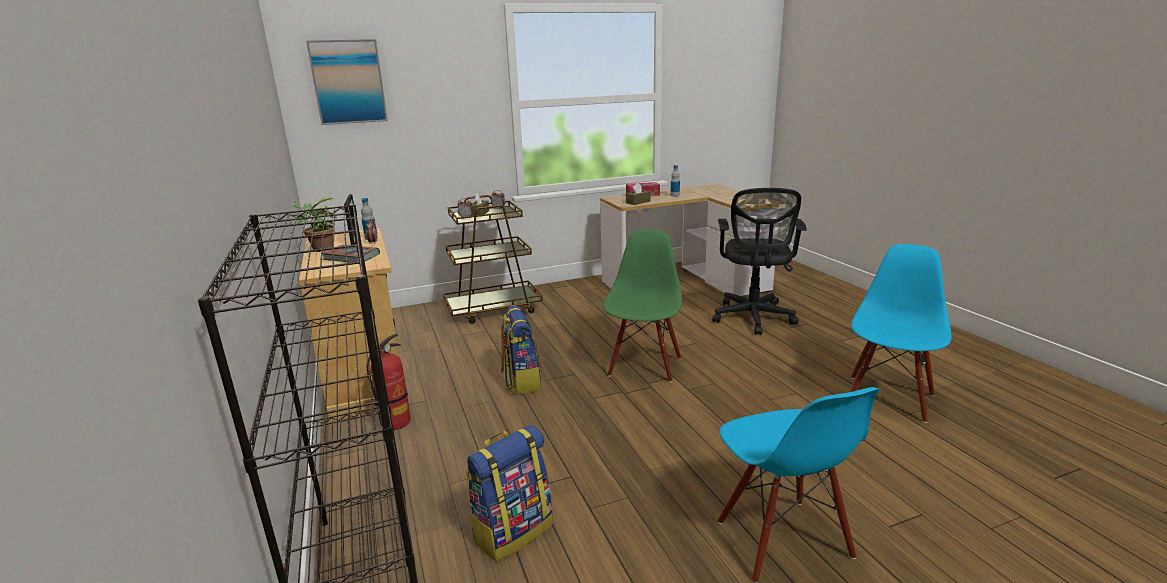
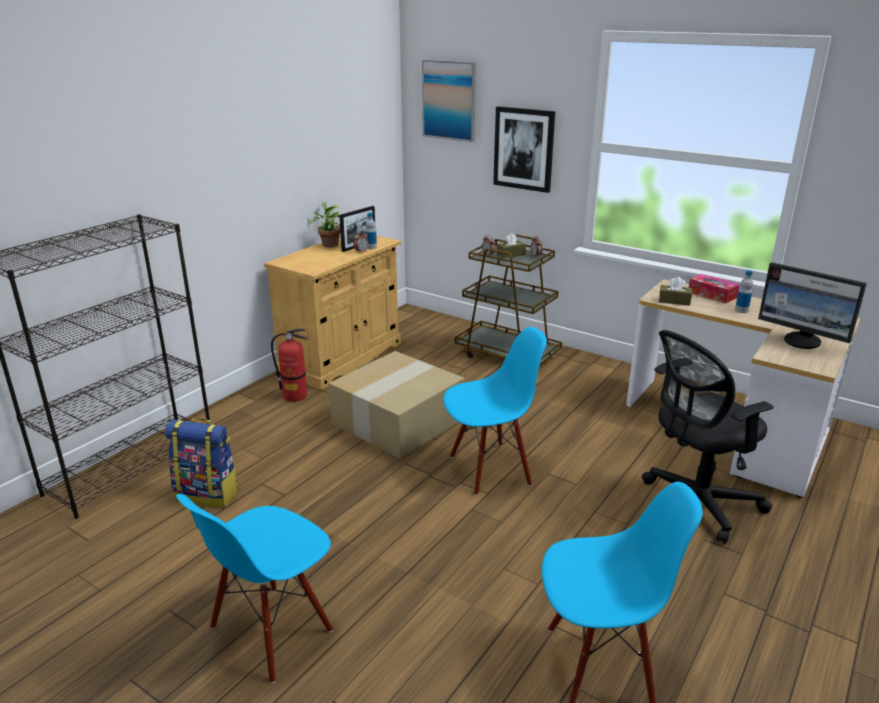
camera: 55 degrees right, 5 degrees up
book [322,245,380,262] -> none
backpack [501,306,542,395] -> cardboard box [328,351,465,458]
green chair [603,230,682,383] -> blue chair [443,327,547,495]
none -> picture [493,106,555,193]
none -> monitor [758,262,867,349]

